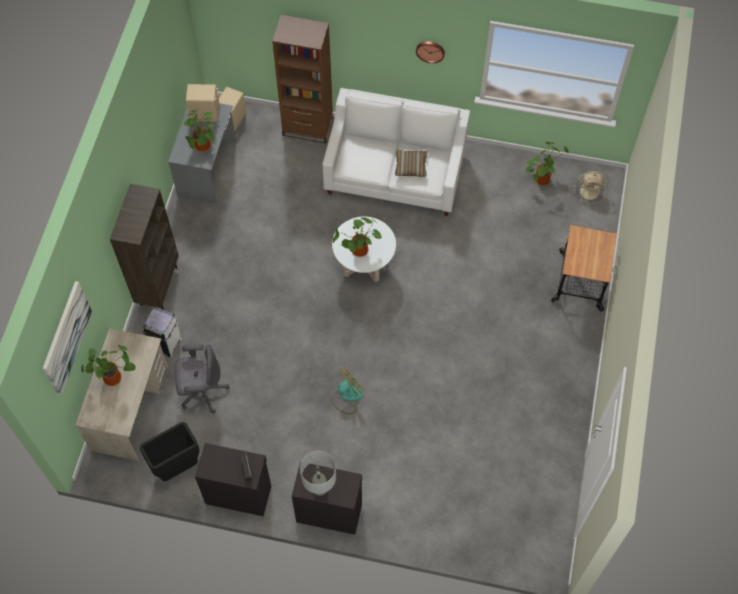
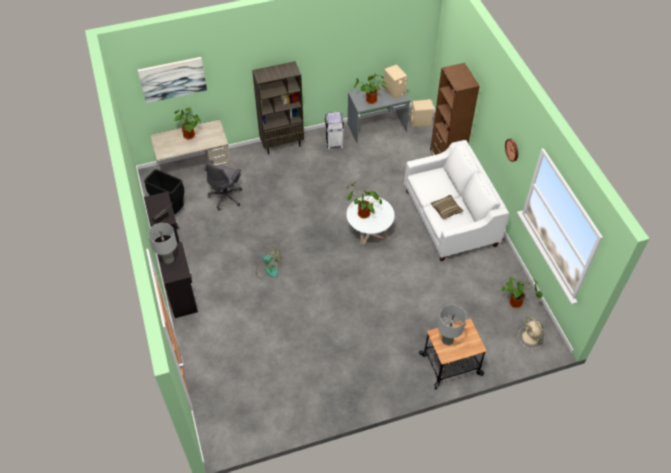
camera: 60 degrees right, 10 degrees down
white trash can [143,307,182,357] -> white trash can moved to [325,112,344,149]
grey office chair [175,344,229,414] -> grey office chair turned 60 degrees clockwise [204,160,242,211]
none -> grey table lamp [438,305,467,345]

